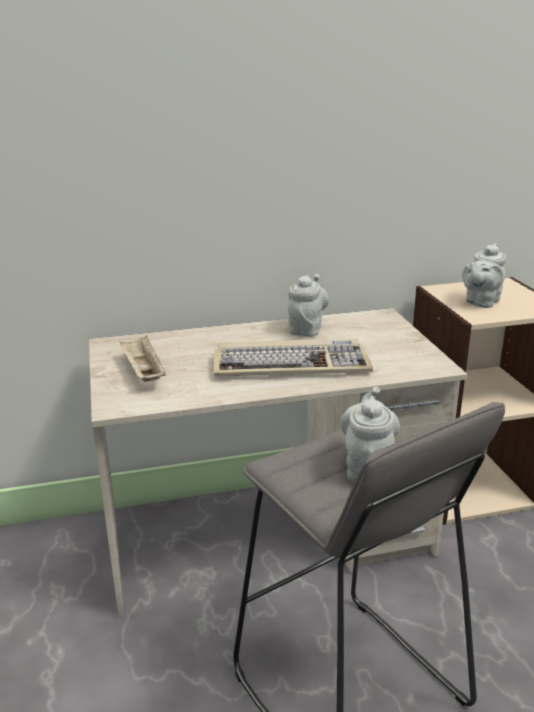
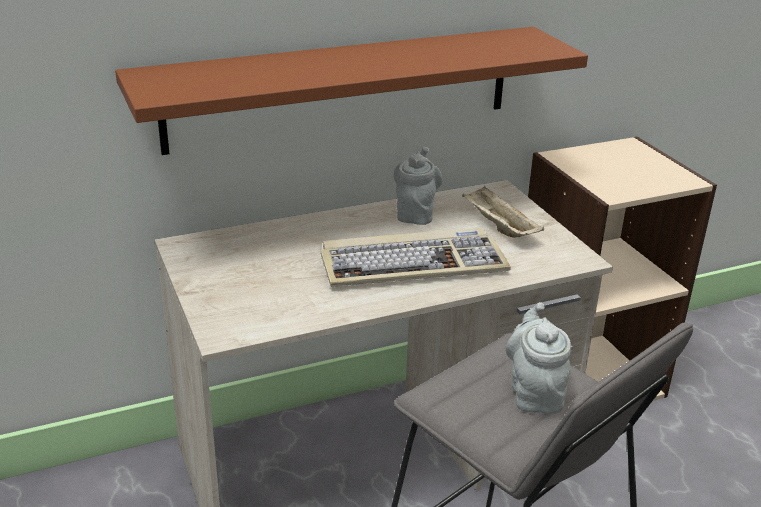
camera: 10 degrees left, 5 degrees up
beige tray [119,335,167,382] -> beige tray moved to [462,186,544,238]
grey teapot [462,243,506,308] -> none
none -> brown shelf [115,27,588,155]

